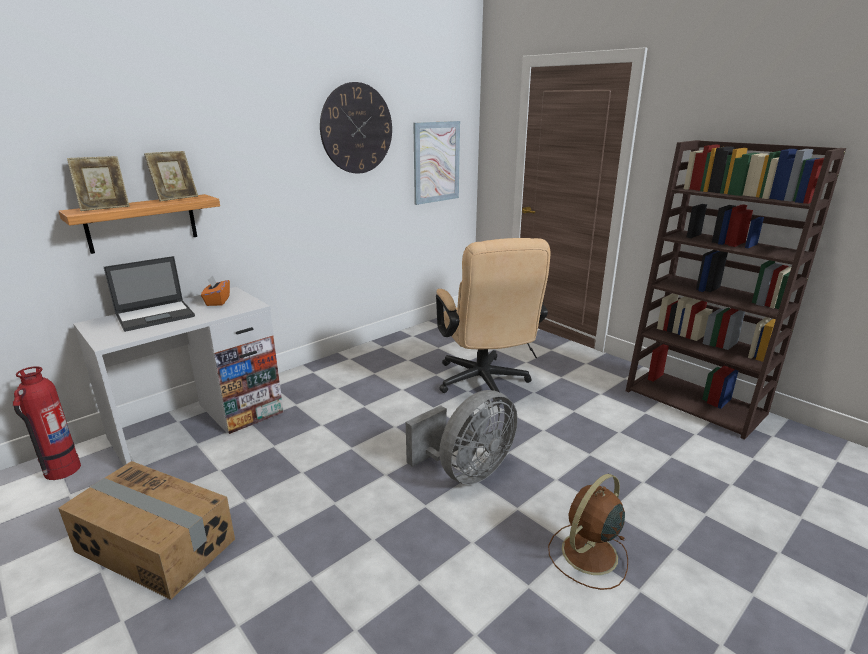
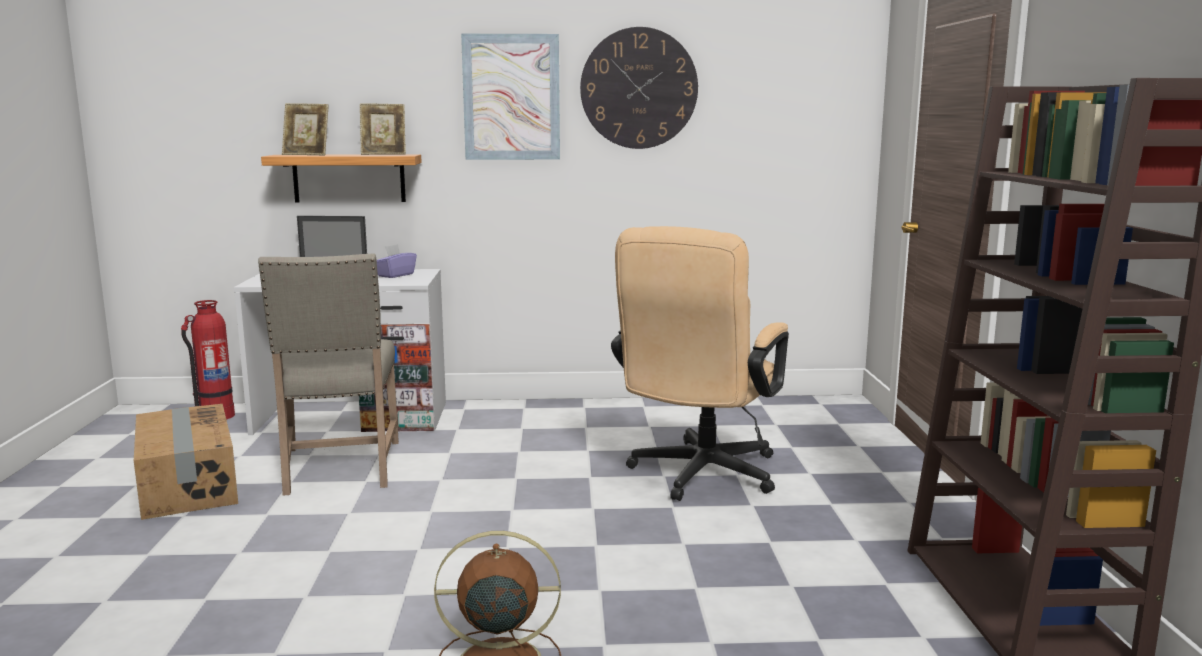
camera: 40 degrees right, 10 degrees down
orange tissue box [201,275,230,306] -> purple tissue box [377,244,417,278]
grey fan [406,390,517,485] -> none
picture [413,121,460,205] -> picture moved to [461,34,560,160]
none -> beige chair [258,253,399,496]

